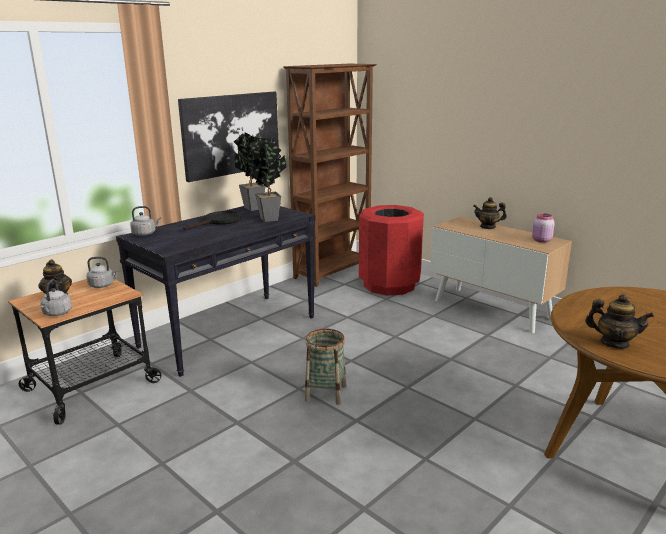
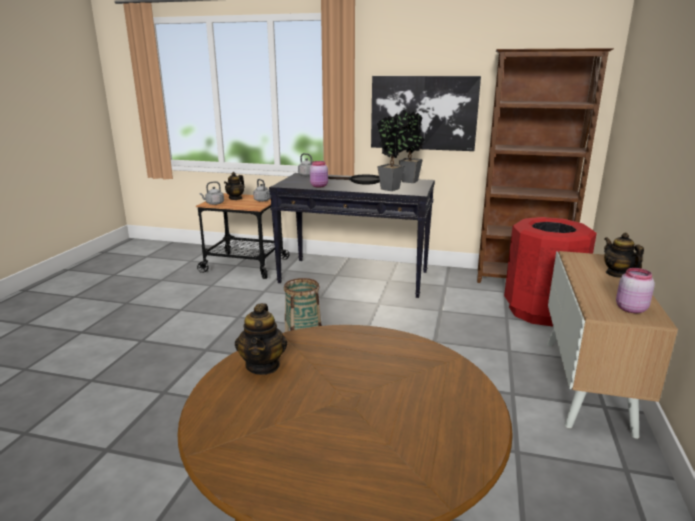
camera: 60 degrees right, 0 degrees up
none -> pink jar [310,161,328,188]

